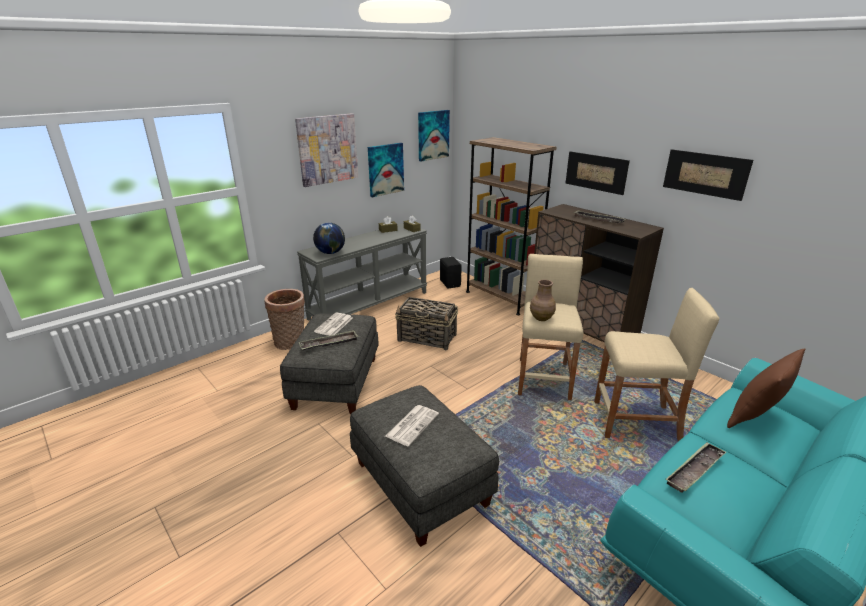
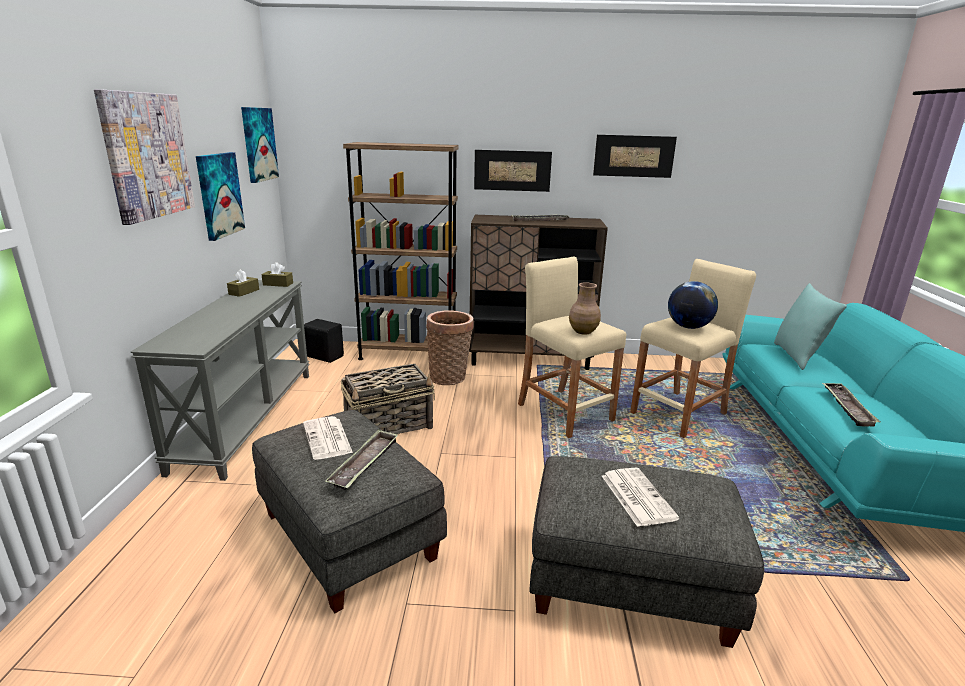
camera: 45 degrees left, 5 degrees down
basket [264,289,305,350] -> basket moved to [426,311,474,385]
globe [313,223,345,254] -> globe moved to [668,281,718,329]
brown pillow [727,349,805,428] -> turquoise pillow [774,283,847,370]

